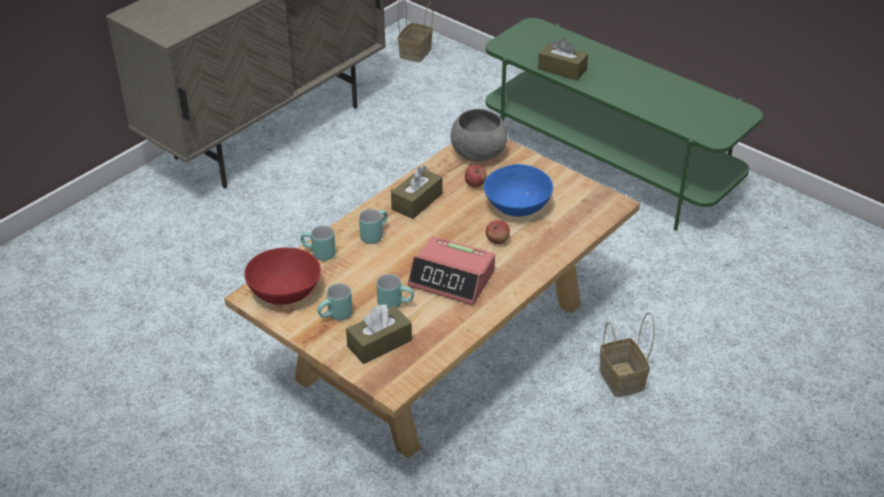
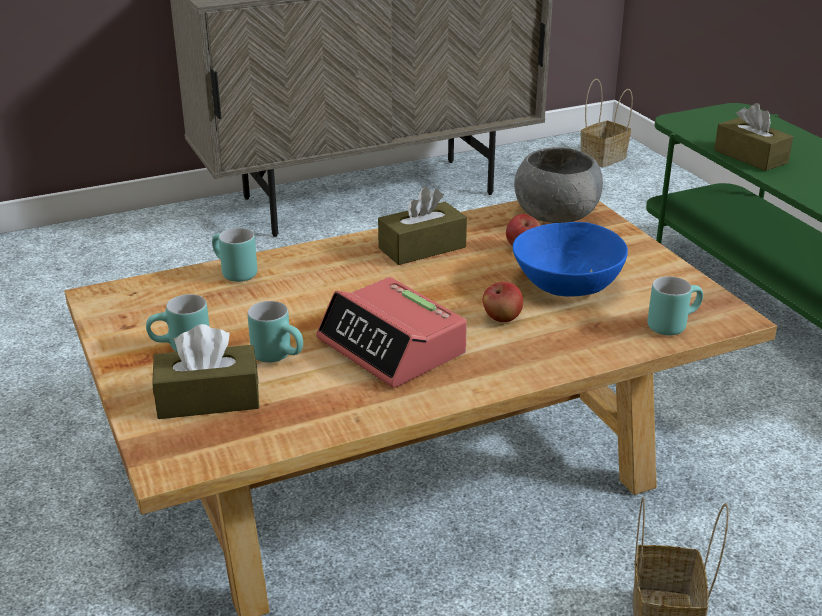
camera: 25 degrees right, 10 degrees down
red bowl [244,248,321,305] -> none
turquoise mug [359,209,388,244] -> turquoise mug moved to [648,276,703,335]

